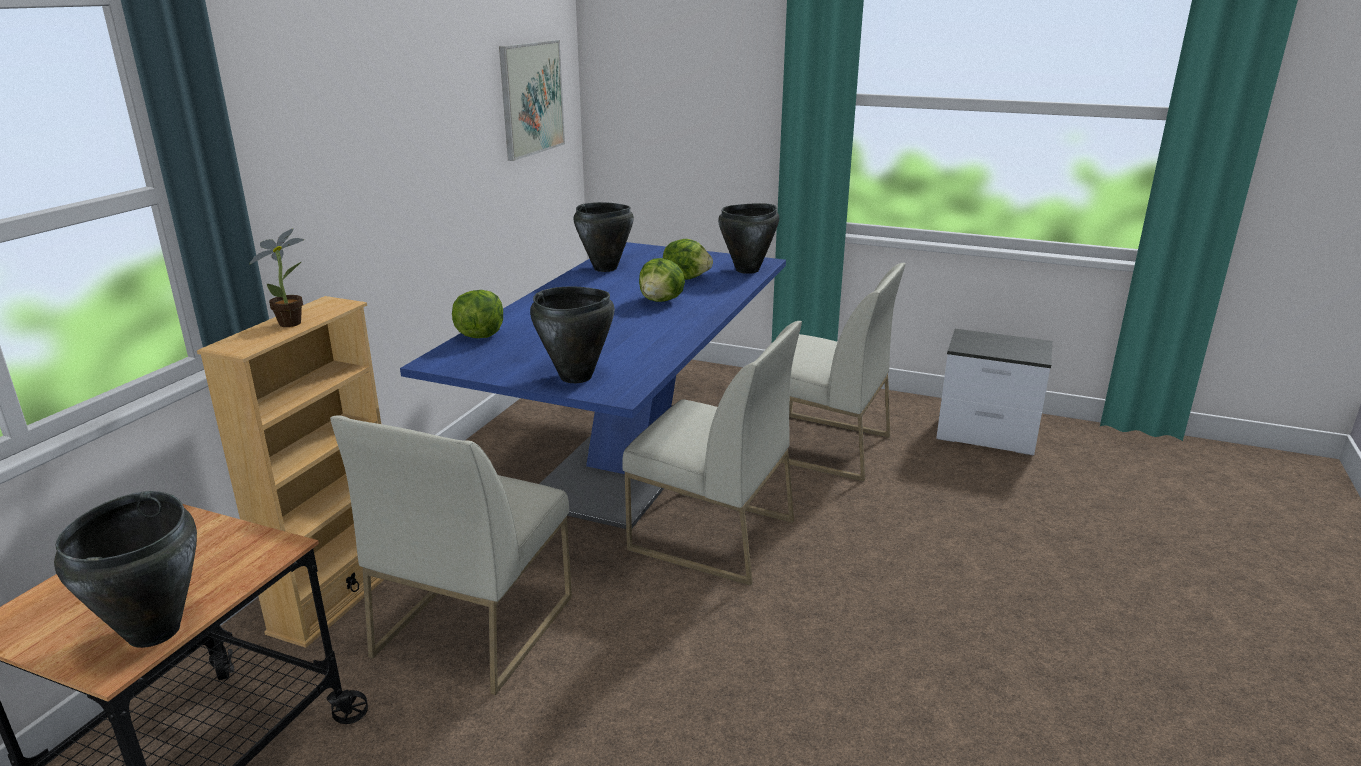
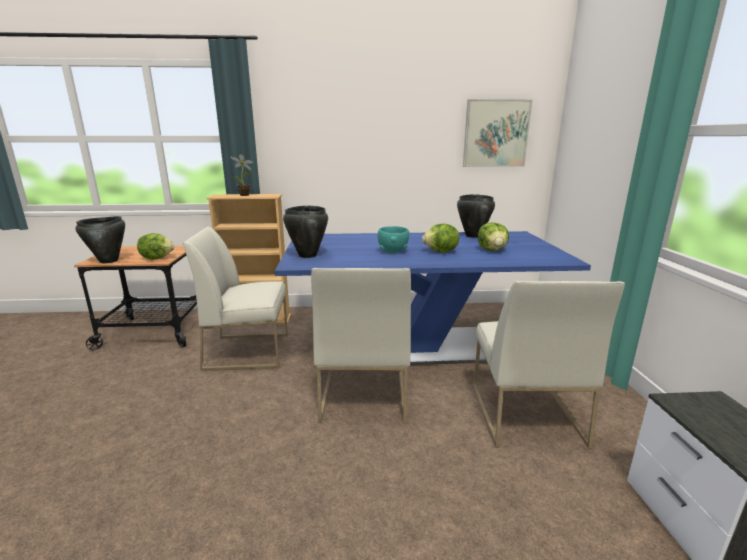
camera: 65 degrees right, 5 degrees down
lettuce [452,290,503,338] -> lettuce moved to [137,233,174,259]
black cooking pot [718,203,779,274] -> none
none -> turquoise bowl [378,226,409,253]

